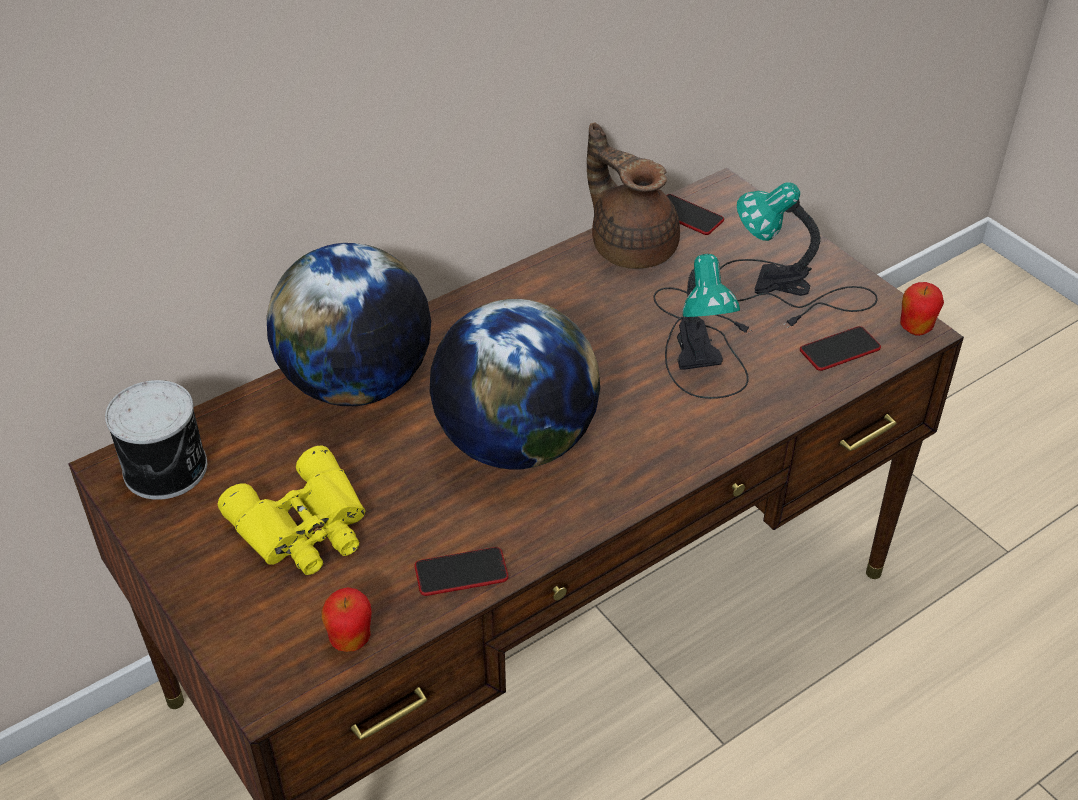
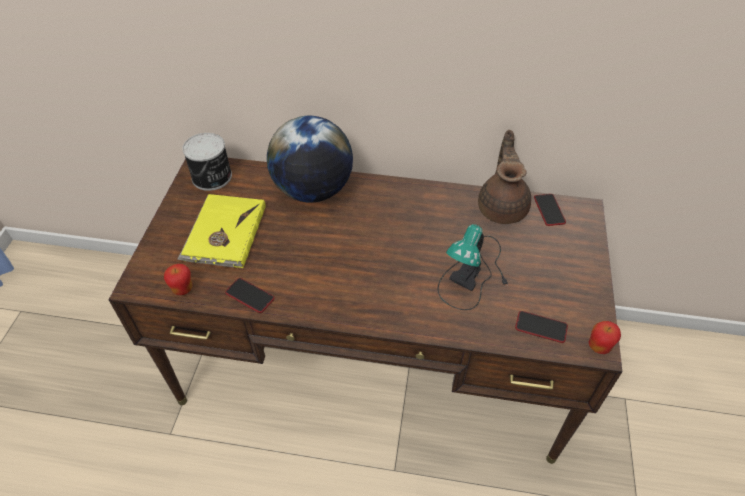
camera: 45 degrees right, 5 degrees up
yellow binoculars [218,446,366,575] -> yellow book [177,194,266,268]
globe [430,299,600,470] -> none
table lamp [720,182,878,328] -> none

